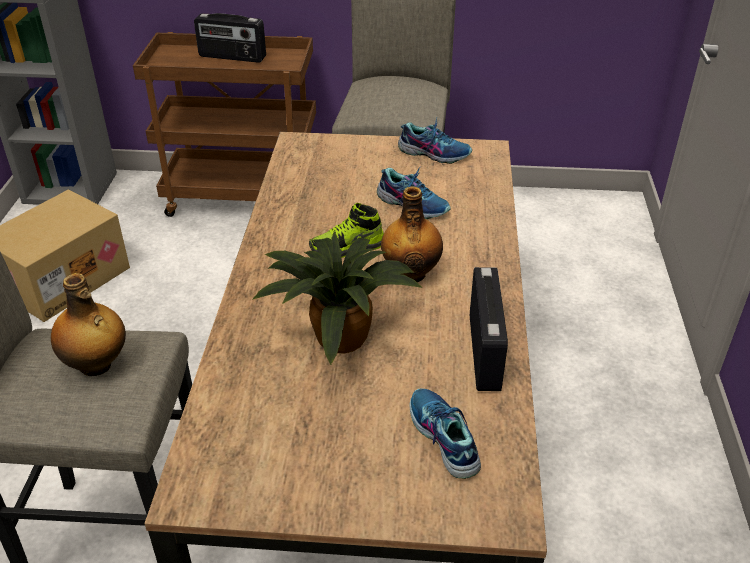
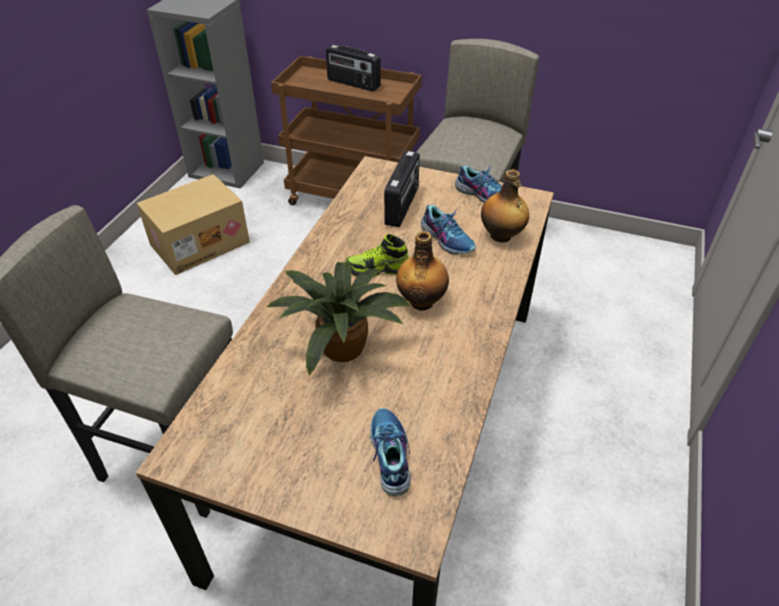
camera: 15 degrees right, 5 degrees up
bottle [51,273,126,376] -> bottle moved to [481,169,529,242]
radio [470,267,508,391] -> radio moved to [384,151,420,227]

